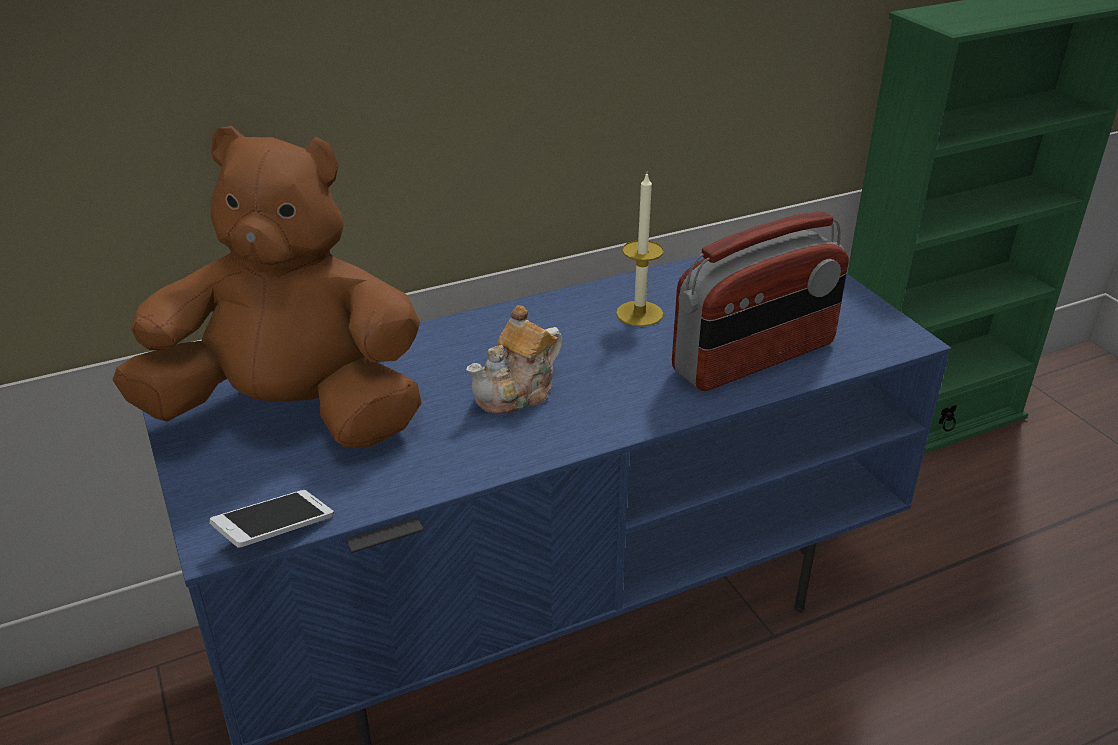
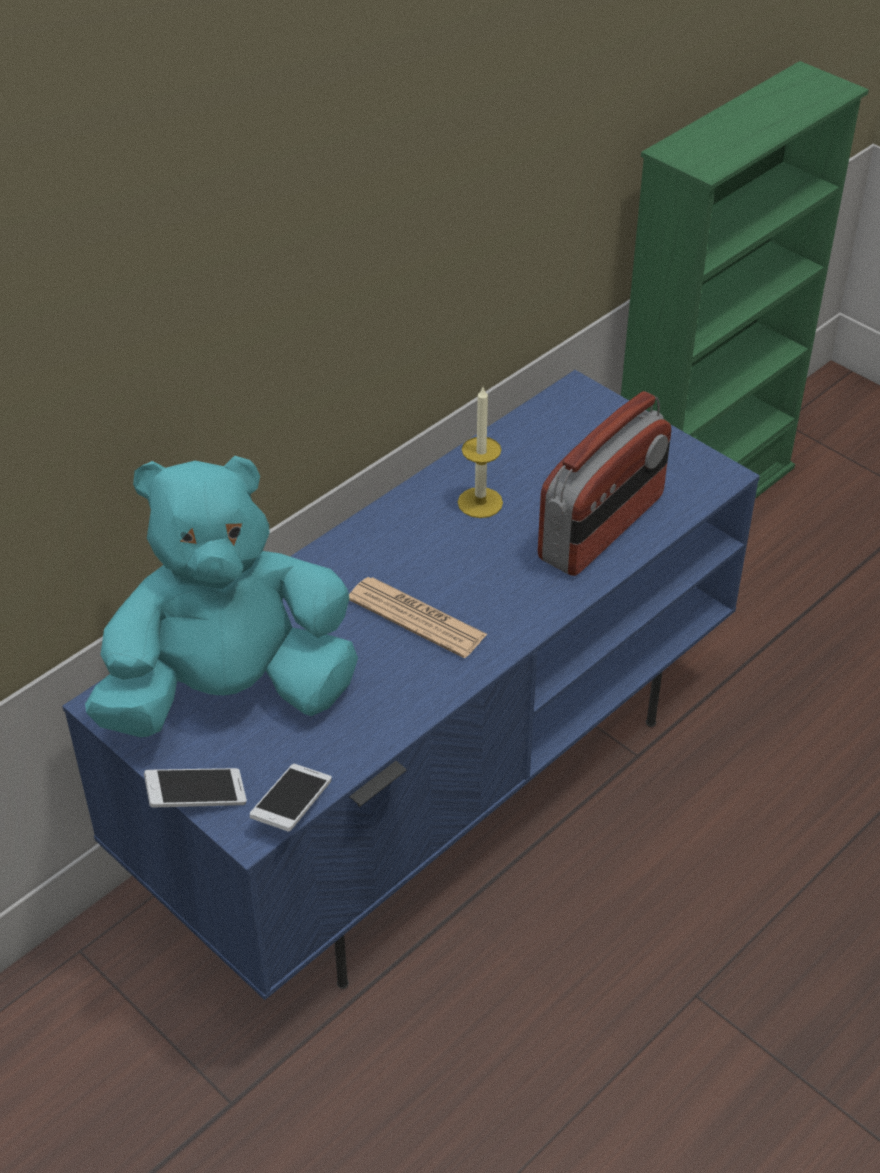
camera: 20 degrees left, 10 degrees up
brown plush toy [112,126,422,447] -> turquoise plush toy [85,456,358,737]
teapot [467,305,562,414] -> newspaper [349,577,488,658]
none -> phone [144,768,247,807]

